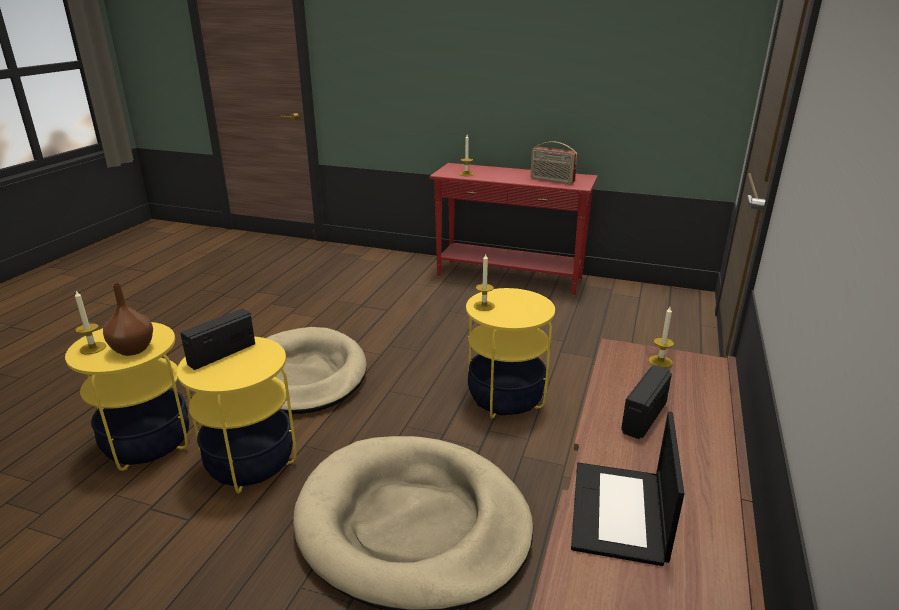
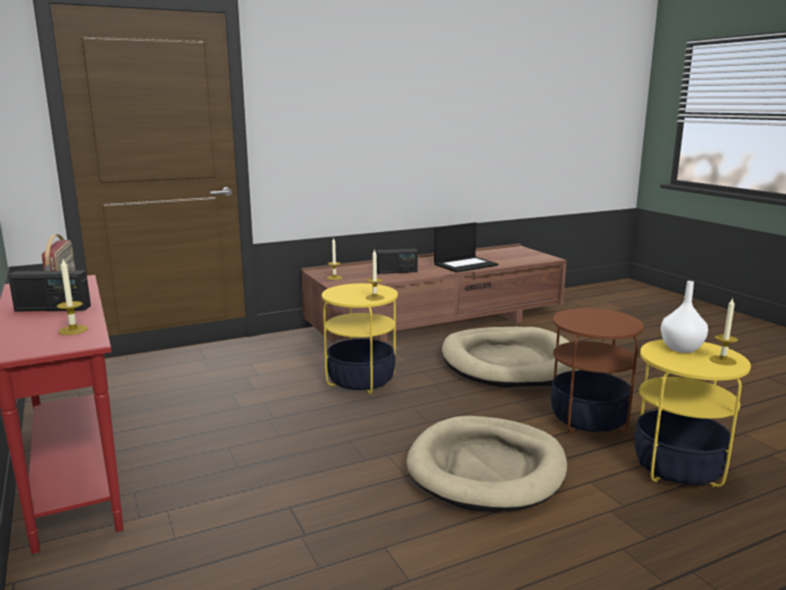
camera: 135 degrees left, 10 degrees down
brown vase [103,283,153,356] -> white vase [661,281,708,353]
yellow side table [177,337,297,493] -> brown side table [551,308,644,433]
radio [180,309,255,370] -> radio moved to [8,270,91,312]

